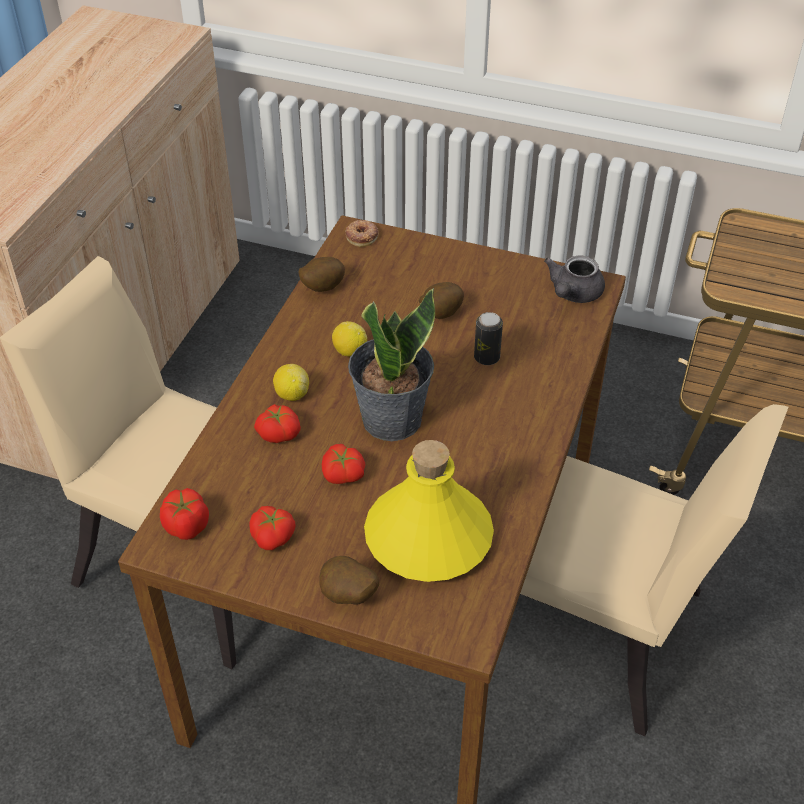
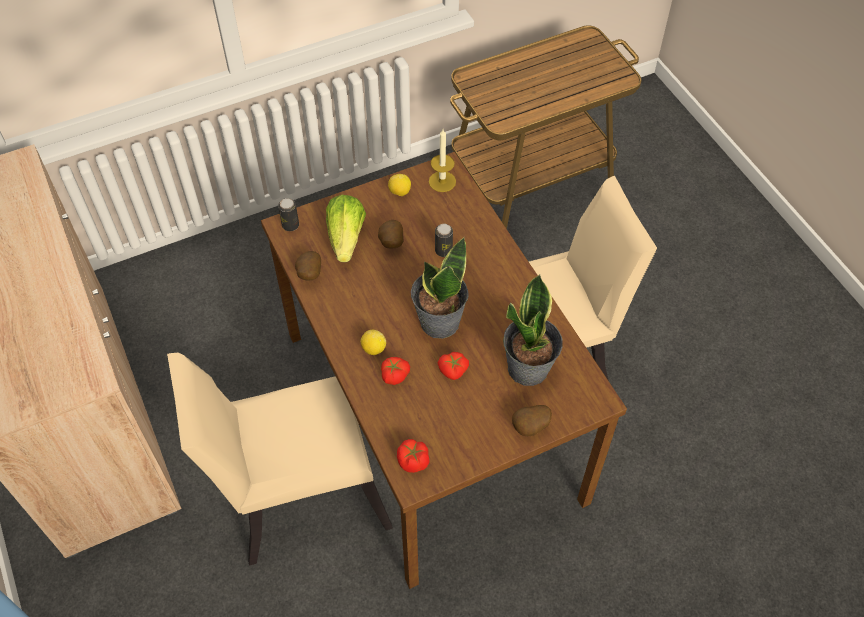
camera: 45 degrees left, 10 degrees up
tomato [249,506,296,550] -> none
lemon [332,321,367,356] -> lemon moved to [388,174,411,196]
donut [345,220,379,247] -> can [278,198,299,231]
yellow bottle [364,440,494,582] -> potted plant [503,274,563,386]
grey teapot [544,255,605,303] -> candle [429,129,456,192]
none -> lettuce [326,195,366,262]

